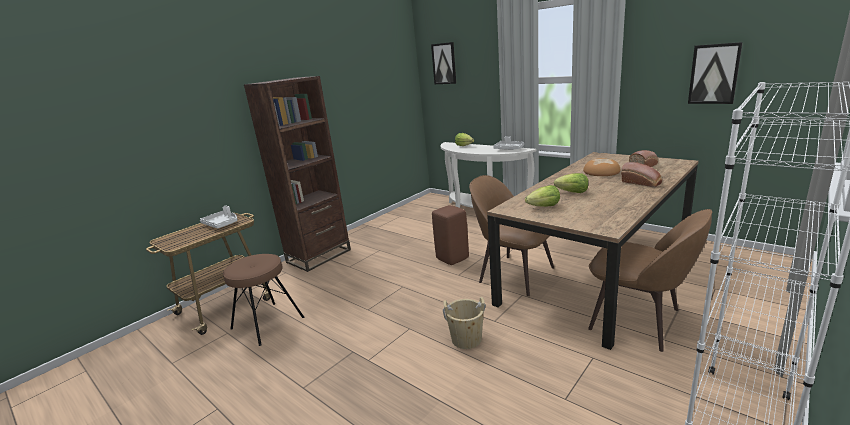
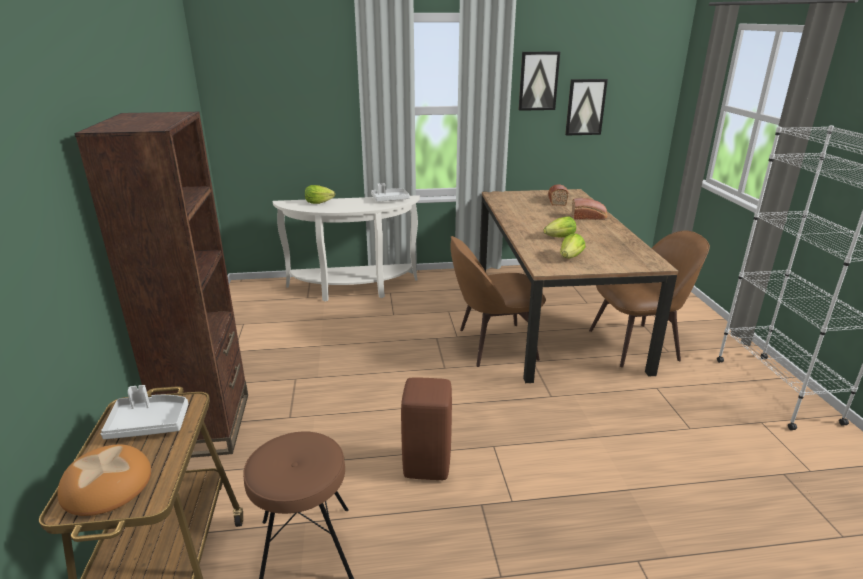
camera: 50 degrees left, 5 degrees up
picture [431,42,456,84] -> picture moved to [519,51,560,111]
brown stool [432,205,469,265] -> brown stool moved to [401,377,452,480]
beige bucket [443,297,486,349] -> none
bread [583,158,620,176] -> bread moved to [58,444,151,516]

